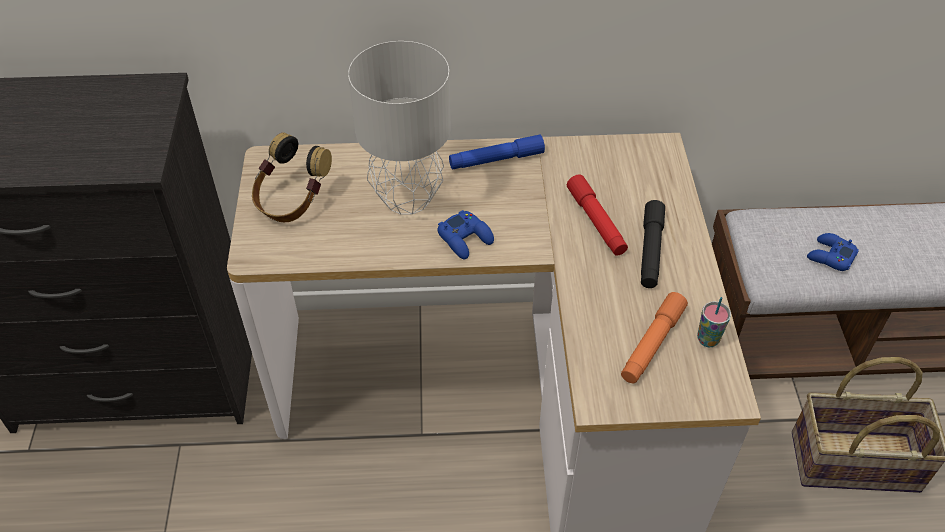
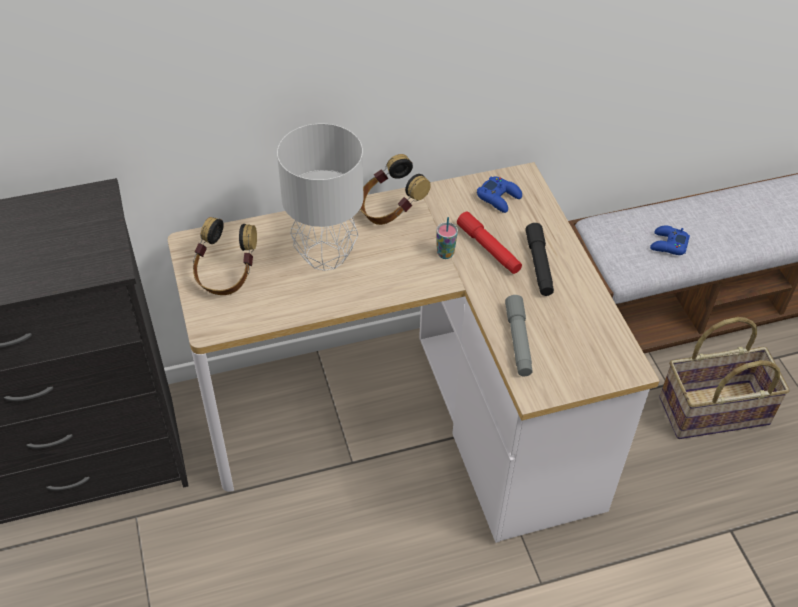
camera: 15 degrees left, 0 degrees up
blue game controller [437,210,494,259] -> blue game controller moved to [477,176,522,213]
blue flashlight [449,135,545,169] -> headphones [360,154,431,225]
orange flashlight [621,292,688,383] -> none
cup [697,297,731,347] -> cup moved to [436,217,458,259]
none -> grey flashlight [505,295,533,377]

